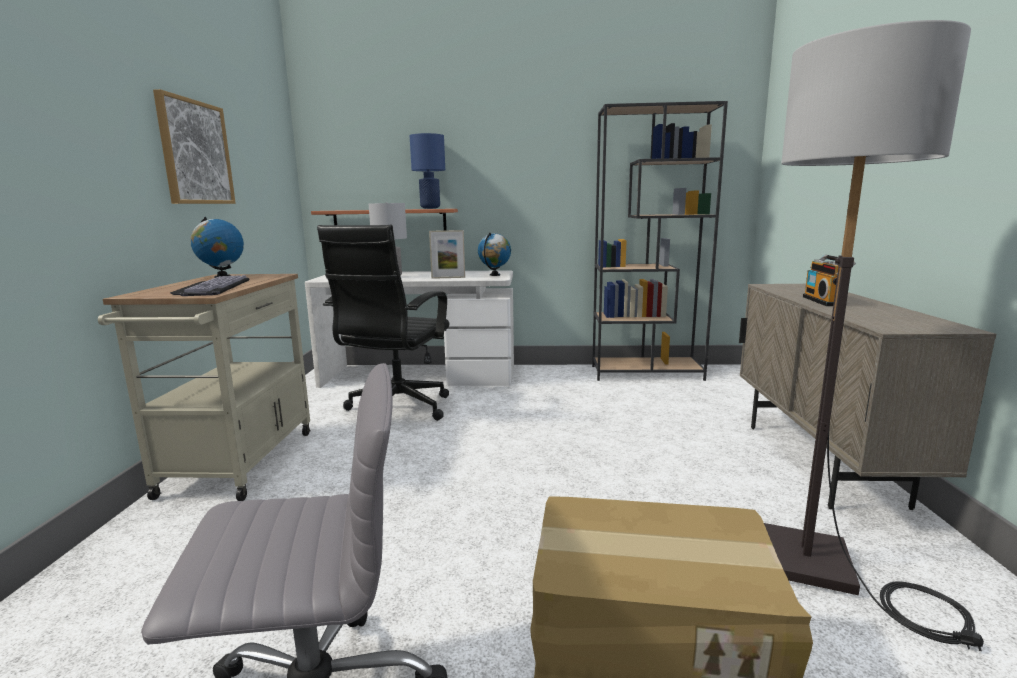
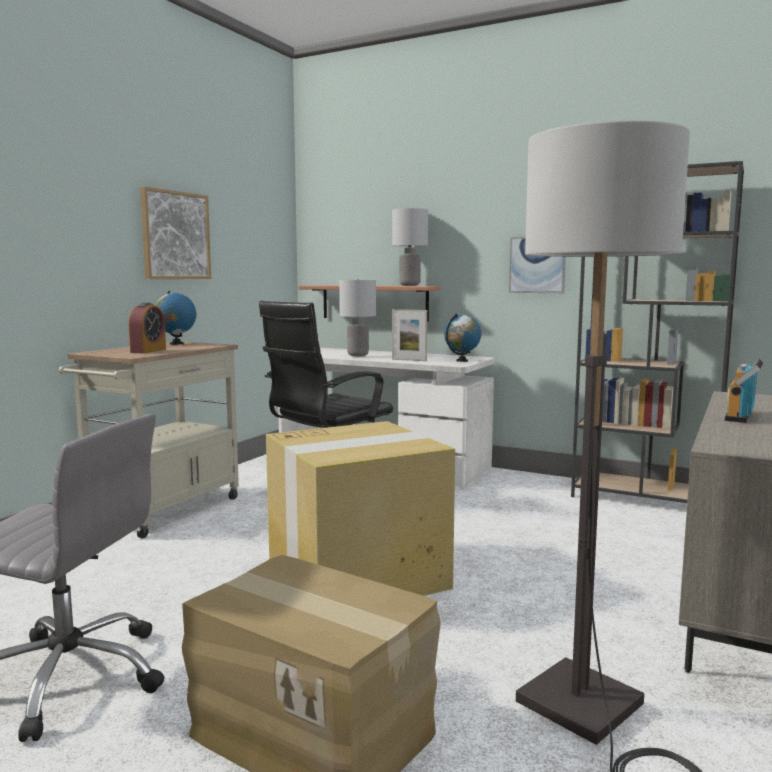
camera: 25 degrees right, 5 degrees down
keyboard [170,275,250,296] -> alarm clock [129,302,166,353]
blue table lamp [410,133,445,209] -> grey table lamp [392,208,428,286]
none -> cardboard box [266,421,455,596]
none -> picture [509,237,566,293]

